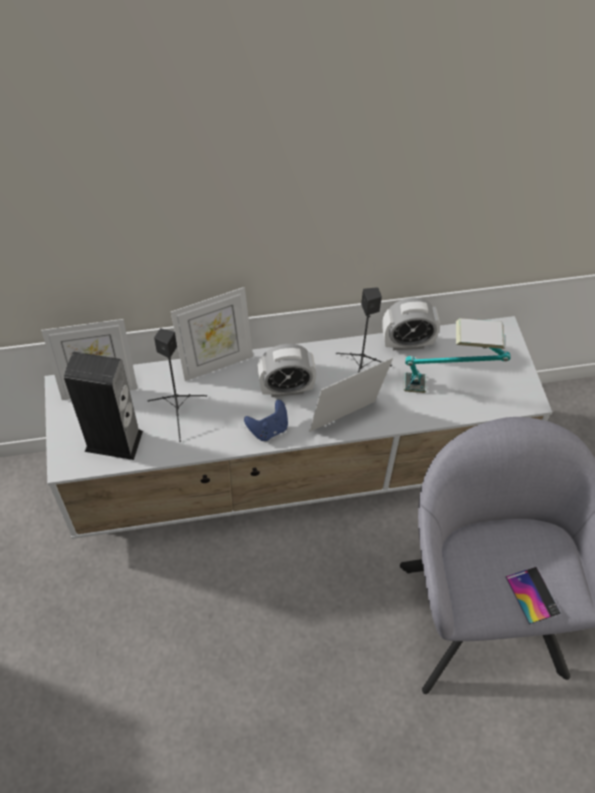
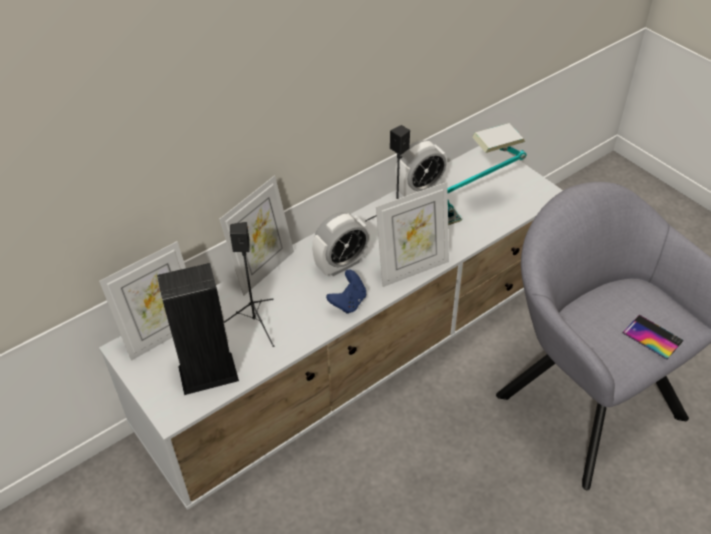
camera: 25 degrees left, 10 degrees down
picture frame [309,357,393,432] -> picture frame turned 150 degrees counterclockwise [376,182,449,287]

